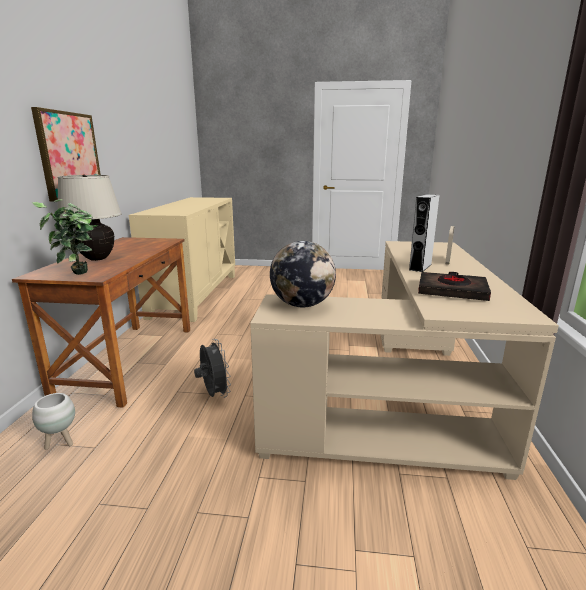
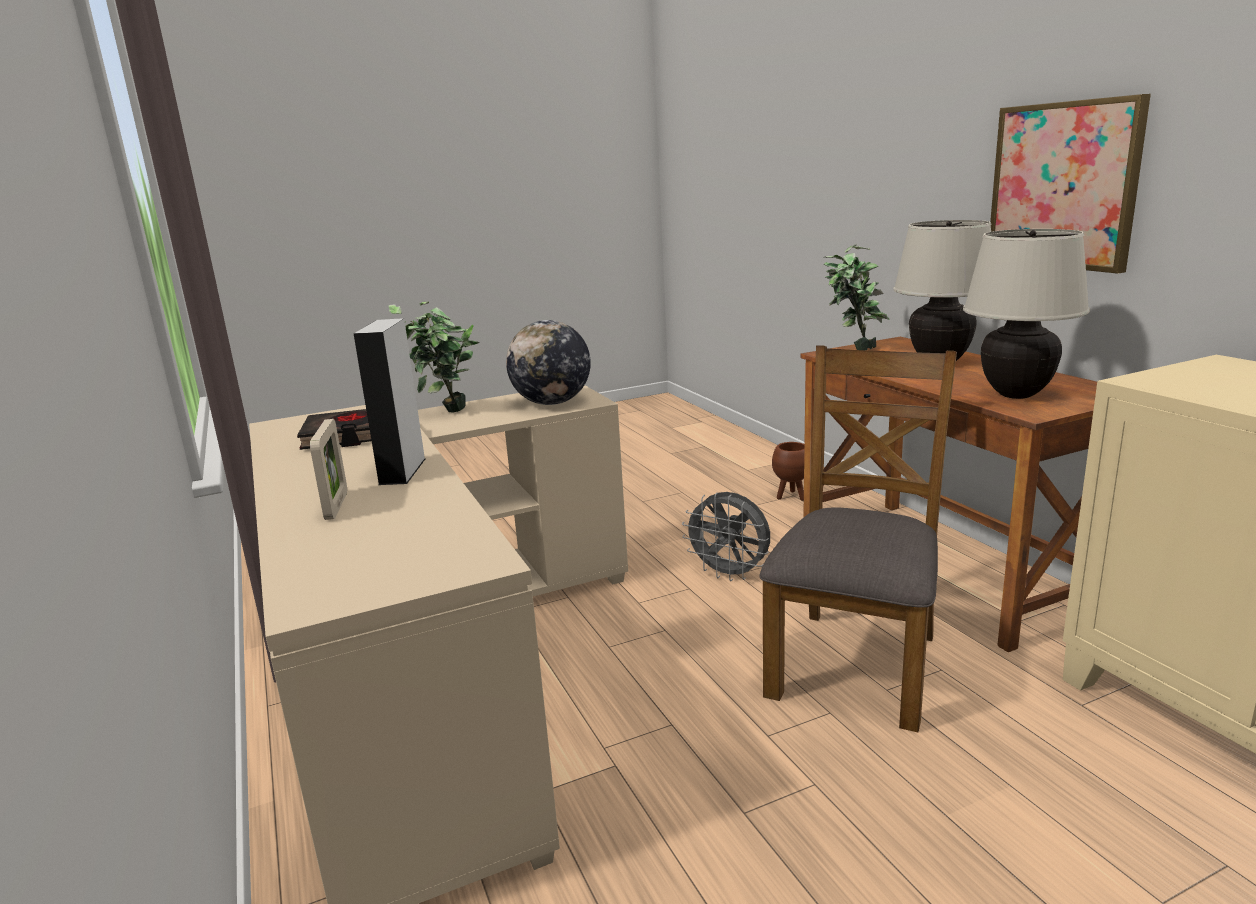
camera: 150 degrees right, 0 degrees up
white planter [32,393,75,450] -> brown planter [772,442,804,501]
none -> potted plant [389,301,480,413]
none -> brown chair [759,345,957,732]
none -> beige table lamp [963,229,1090,399]

